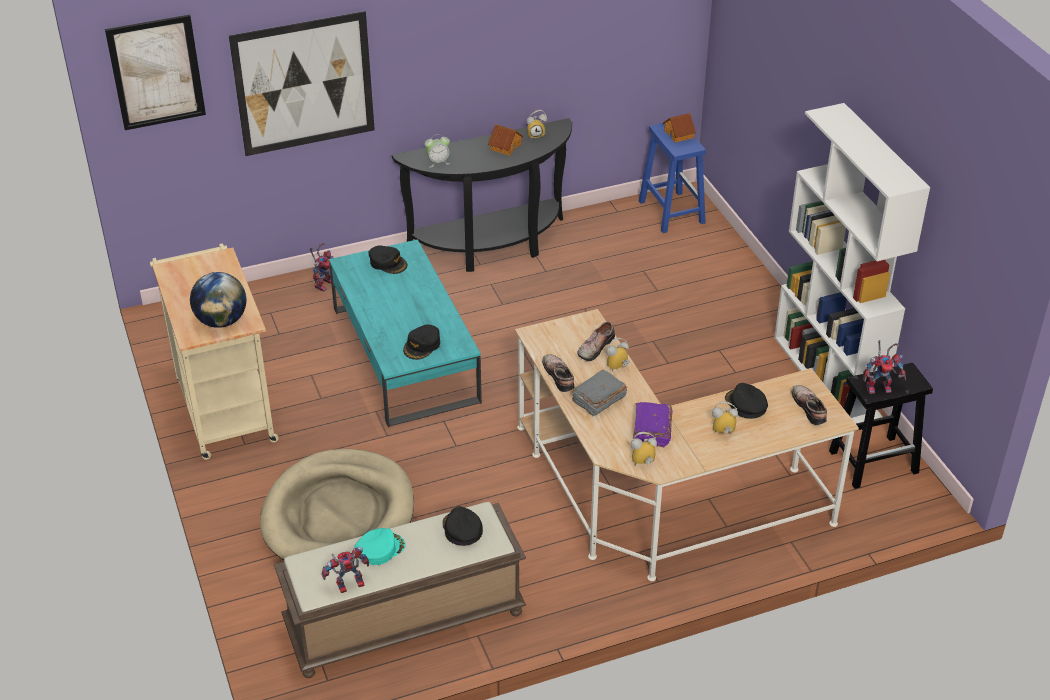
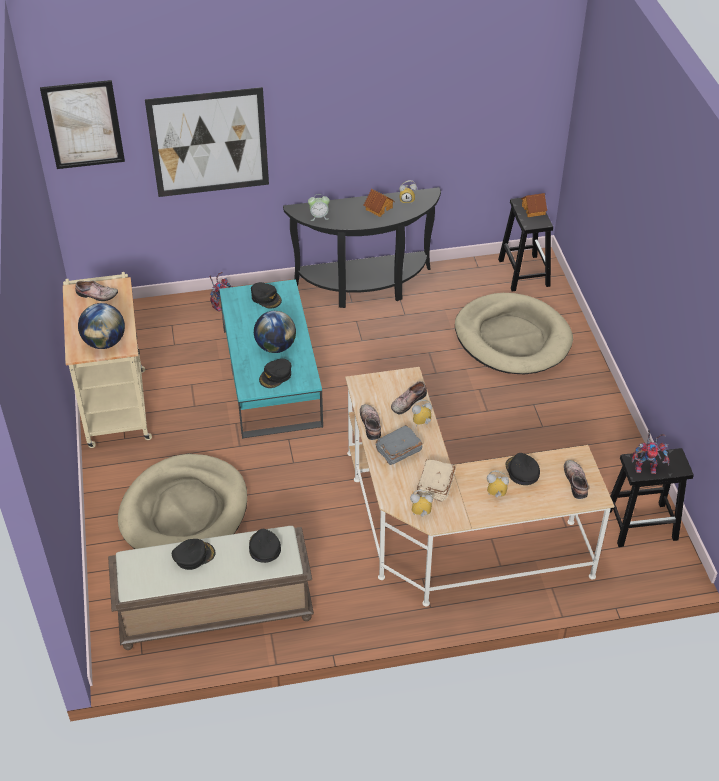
camera: 10 degrees right, 5 degrees up
toy robot [322,547,369,593] -> none
turquoise cap [354,528,405,565] -> black cap [172,539,216,570]
purple book [633,402,672,448] -> beige book [417,459,456,502]
blue stool [639,123,706,233] -> black stool [498,198,553,291]
white bookcase [774,103,930,424] -> none
none -> shoe [75,281,118,301]
none -> globe [254,311,296,353]
none -> beige dog bed [455,293,573,374]

